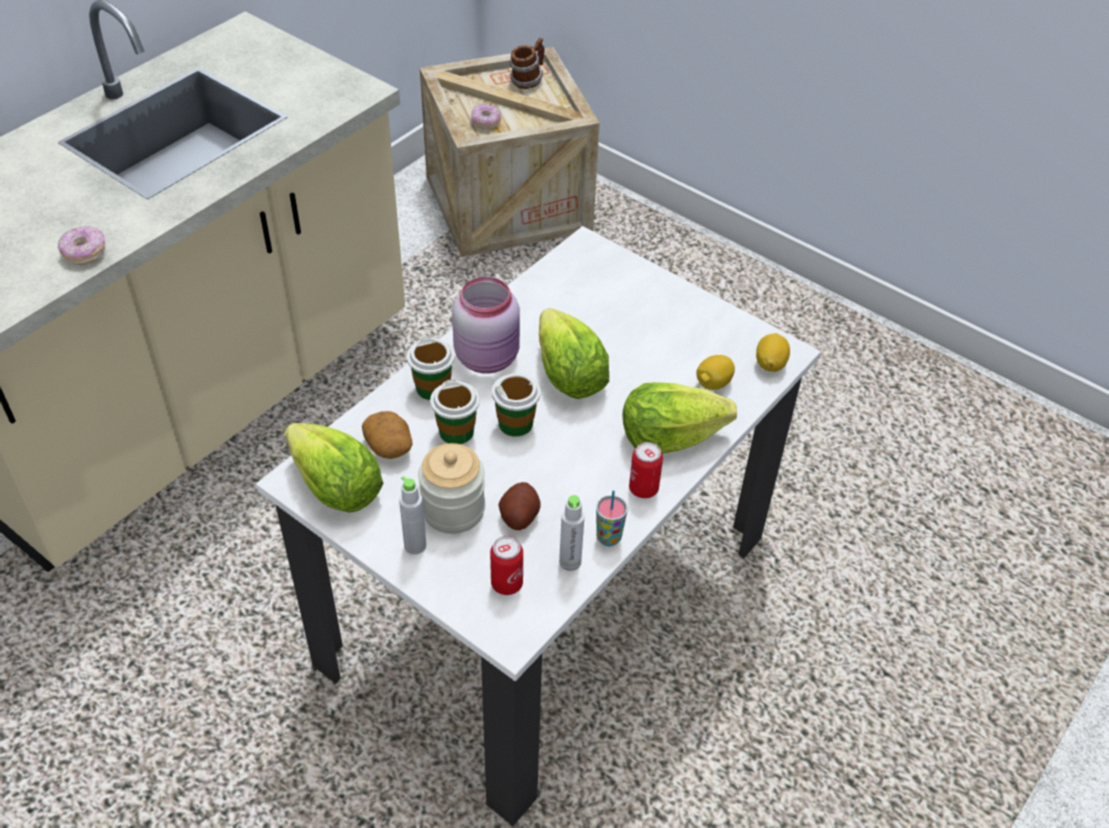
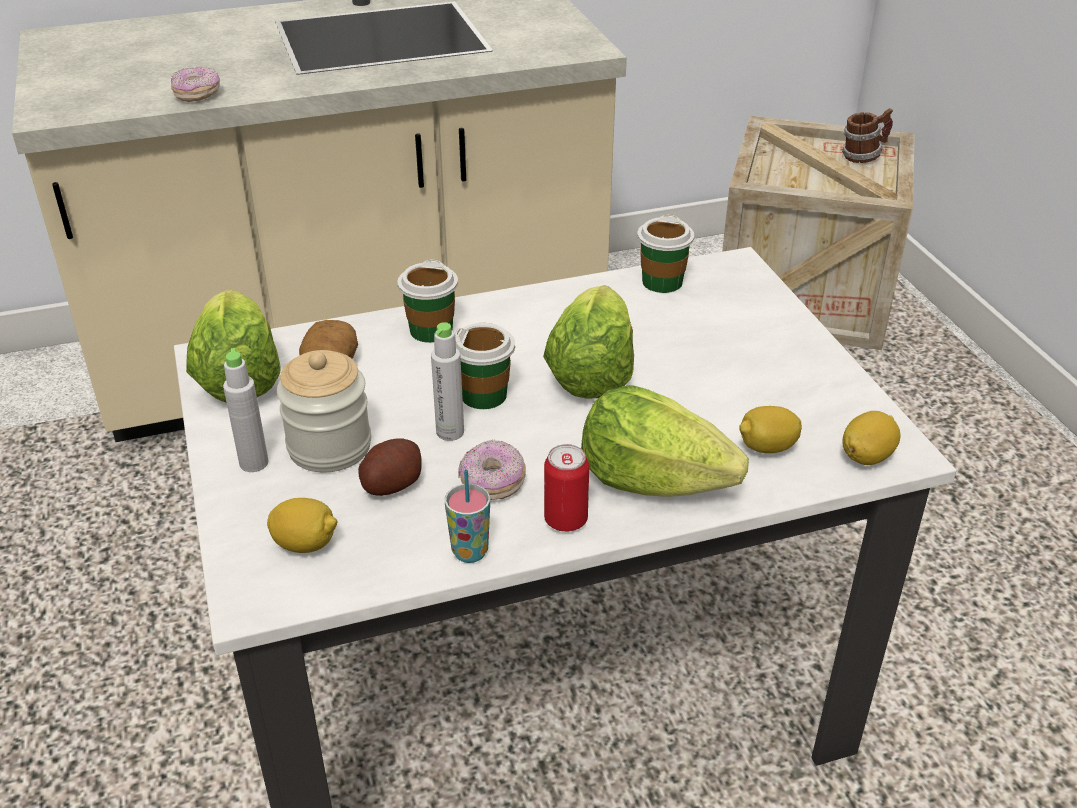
camera: 35 degrees right, 10 degrees down
cup [430,379,480,444] -> cup moved to [637,214,694,293]
pink jar [452,277,520,374] -> none
donut [471,103,501,129] -> donut moved to [458,439,526,500]
can [490,536,523,595] -> lemon [267,498,338,553]
grey bottle [559,495,585,571] -> grey bottle moved to [431,322,464,441]

